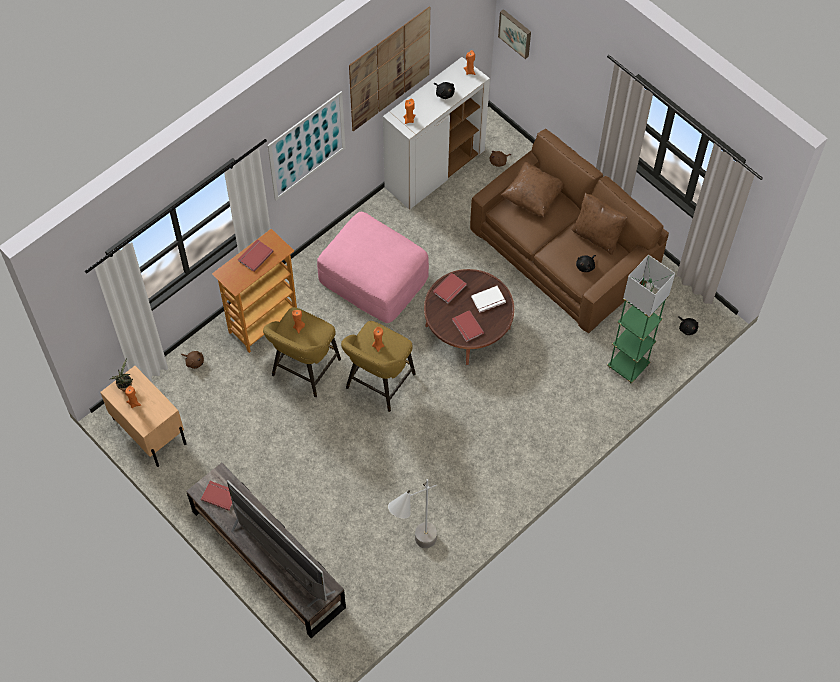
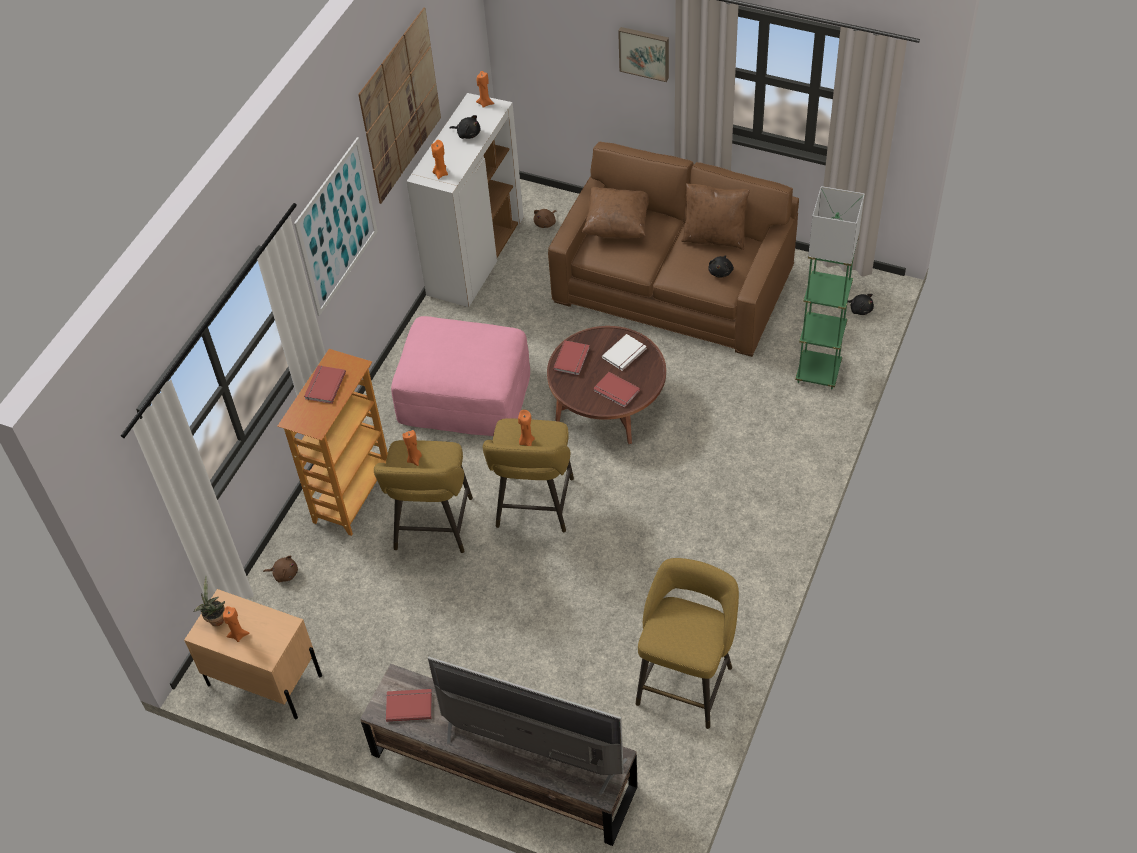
camera: 20 degrees left, 10 degrees down
grey floor lamp [388,479,437,548] -> yellow stool [636,558,739,729]
picture [498,9,531,59] -> picture moved to [618,27,669,82]

